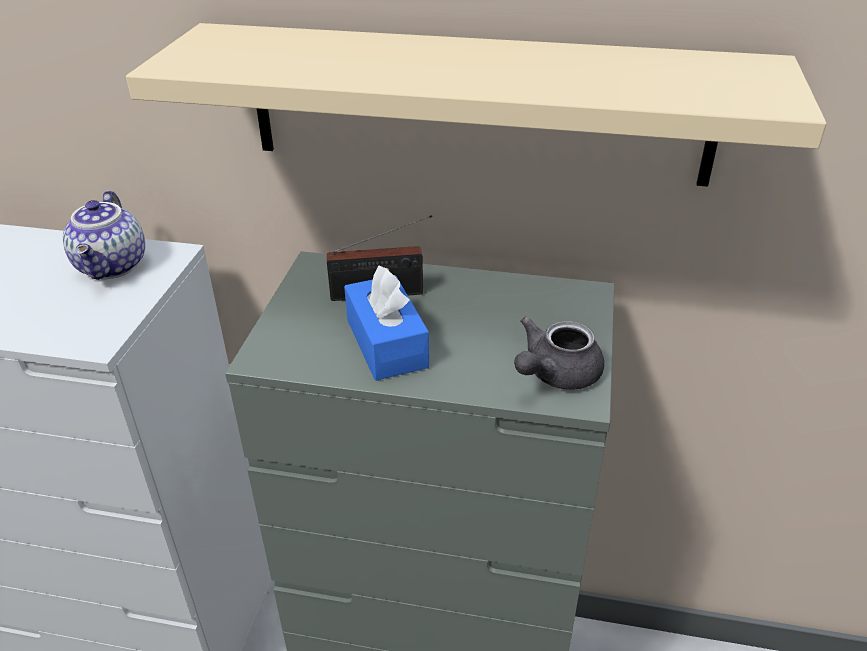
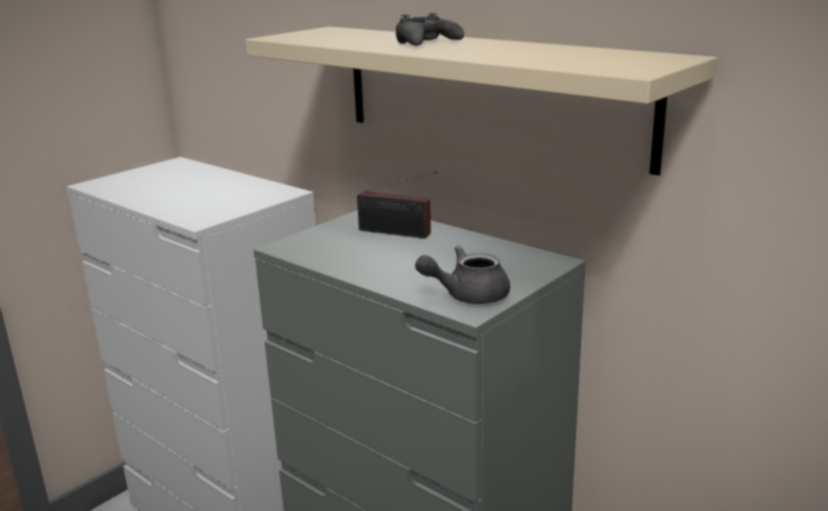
camera: 30 degrees right, 15 degrees down
teapot [63,190,145,280] -> none
blue tissue box [344,266,429,381] -> none
none -> black game controller [396,13,464,46]

